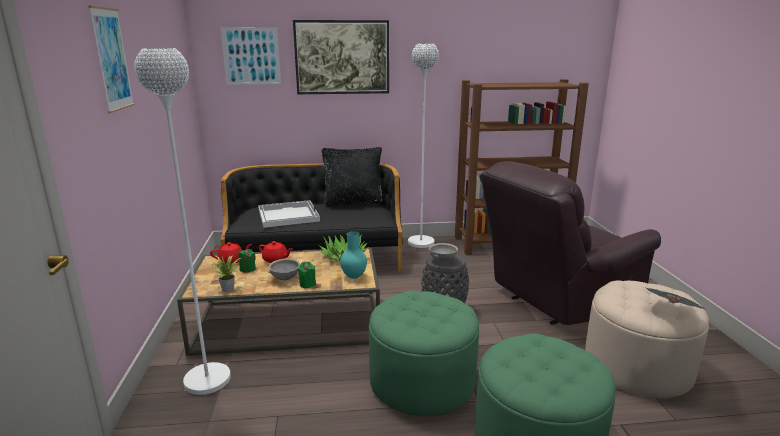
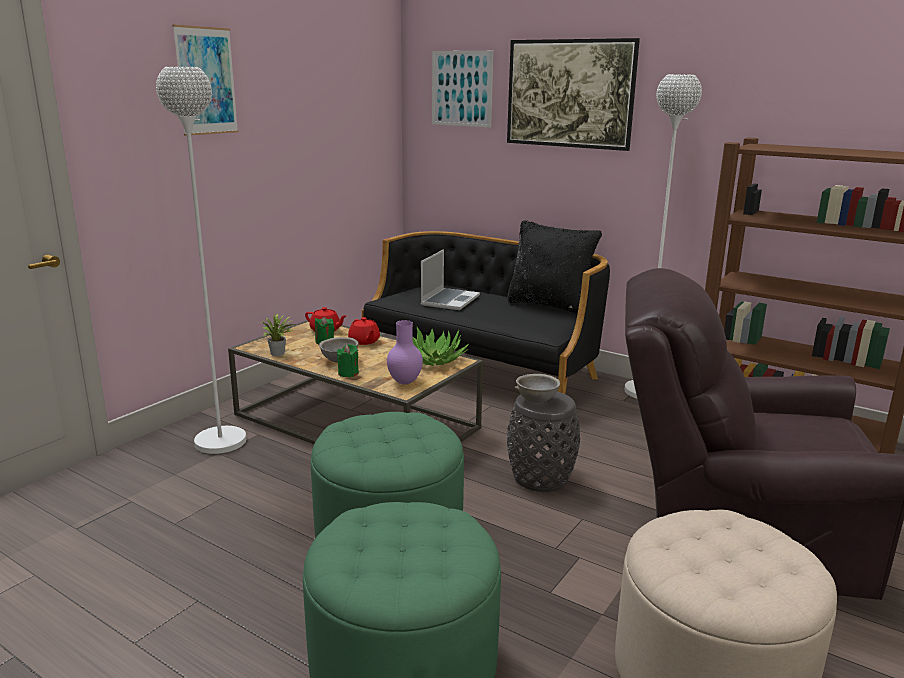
camera: 40 degrees right, 0 degrees up
white tray [258,200,320,228] -> laptop [421,249,480,310]
turquoise vase [340,231,367,279] -> purple vase [387,320,423,384]
newspaper [642,286,705,309] -> none

